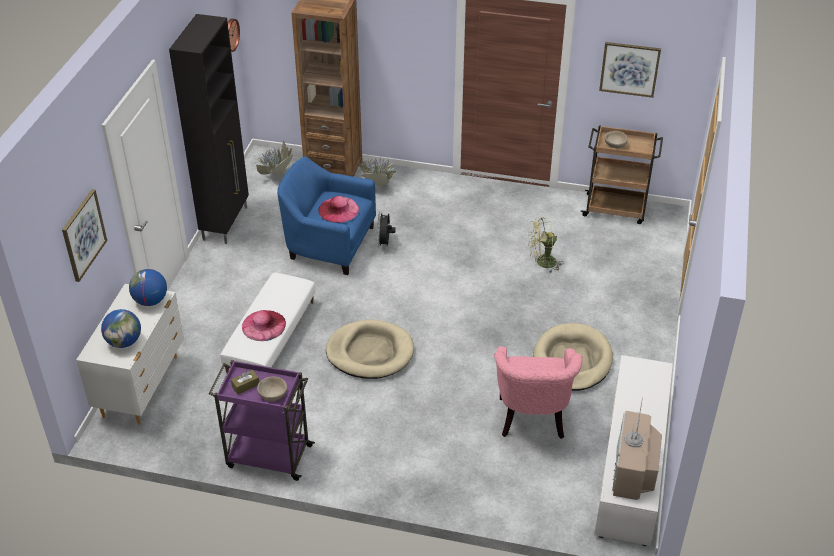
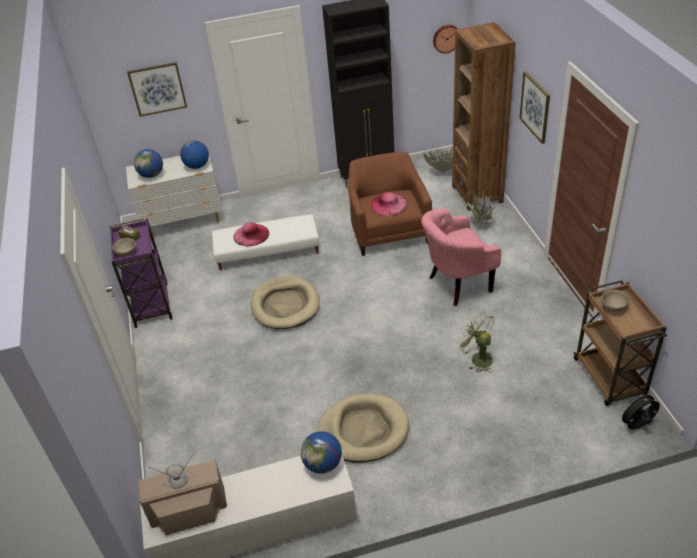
camera: 65 degrees right, 0 degrees up
blue armchair [277,156,376,275] -> brown armchair [348,152,432,256]
black fan [377,211,396,248] -> black fan moved to [619,392,660,429]
pink armchair [494,346,582,439] -> pink armchair moved to [421,208,501,306]
picture [599,42,661,98] -> picture moved to [519,71,550,144]
none -> globe [301,431,342,474]

